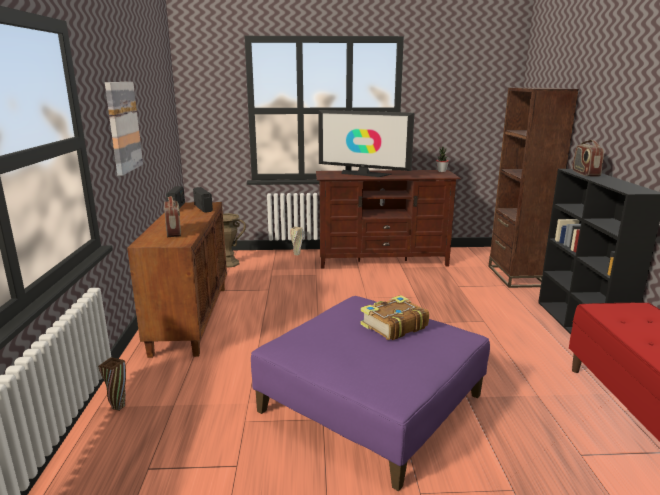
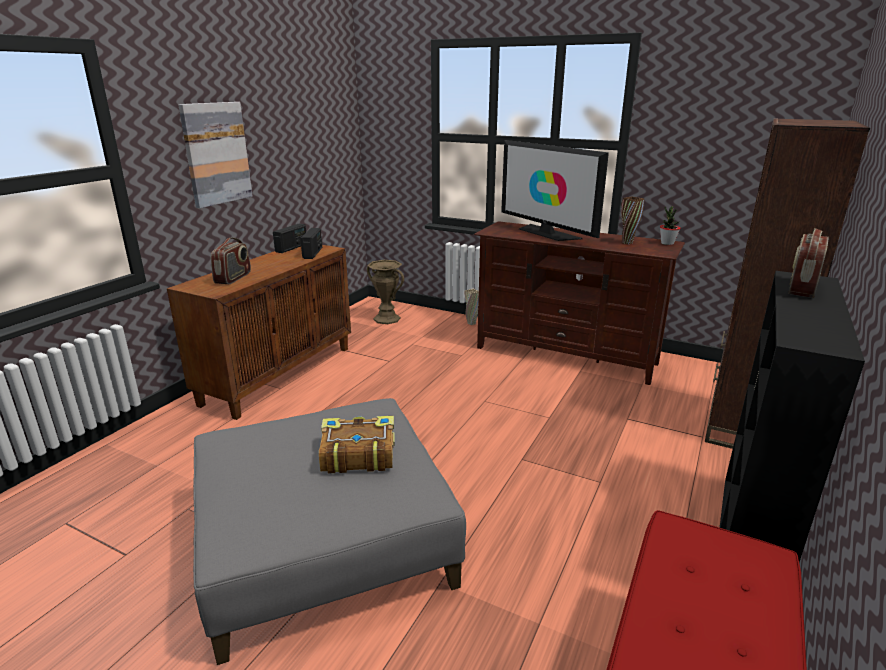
camera: 30 degrees right, 5 degrees up
brown vase [98,357,126,411] -> brown vase moved to [621,196,644,245]
purple ottoman [251,296,490,491] -> grey ottoman [193,398,466,665]

